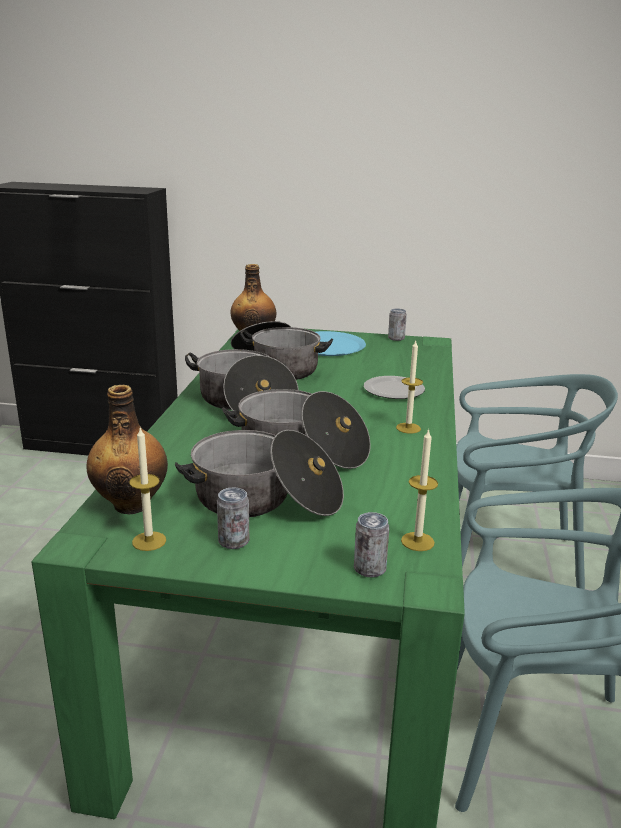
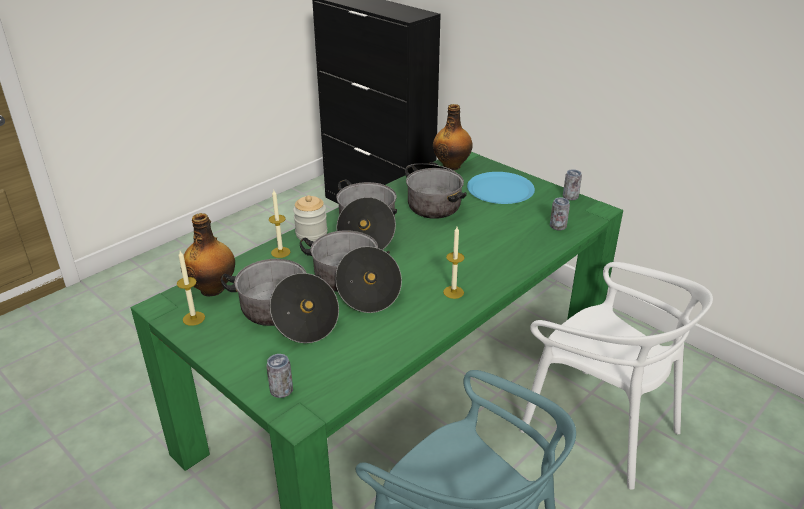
camera: 35 degrees right, 10 degrees up
can [217,487,249,549] -> can moved to [550,197,570,230]
plate [364,376,425,399] -> none
candle [401,428,438,551] -> candle moved to [269,190,290,258]
turquoise chair [456,374,618,589] -> white chair [519,262,713,490]
none -> jar [293,195,327,241]

